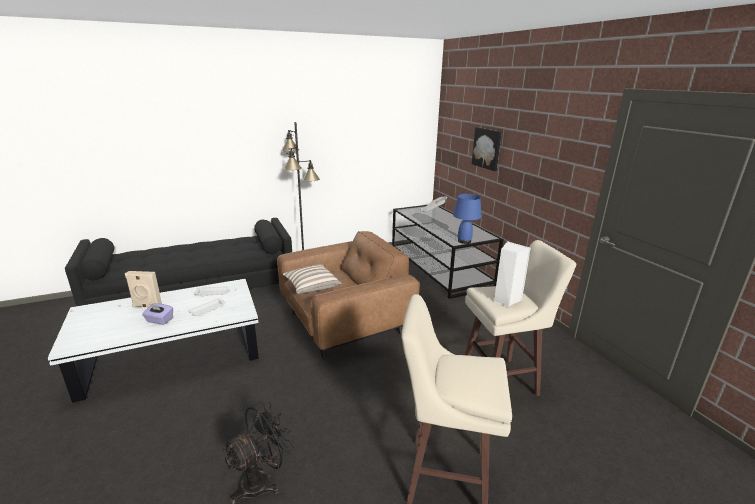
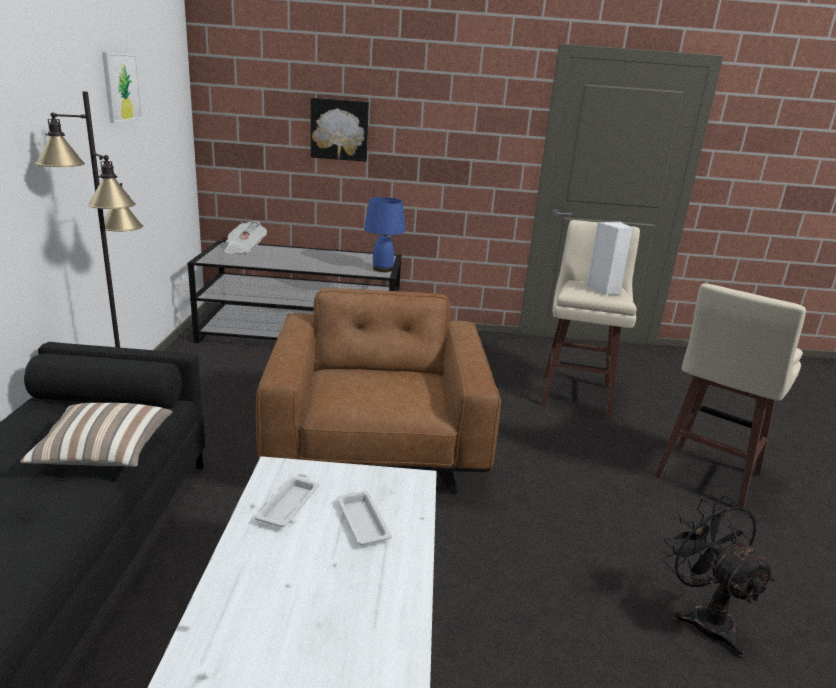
camera: 65 degrees left, 0 degrees up
beige speaker [125,271,162,307] -> none
purple tissue box [142,303,173,325] -> none
pillow [283,264,342,294] -> pillow moved to [20,403,172,467]
none -> picture [102,52,143,123]

